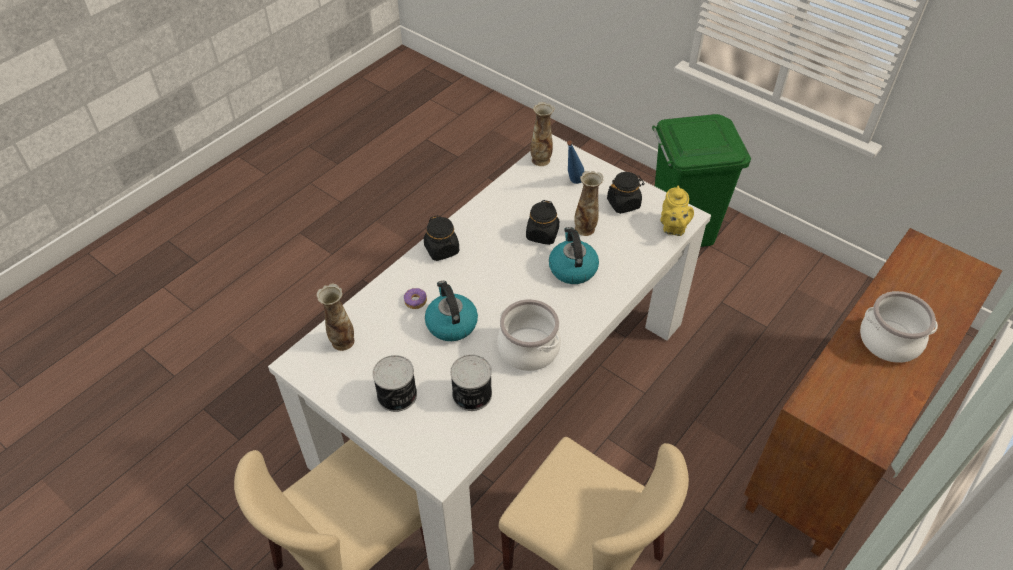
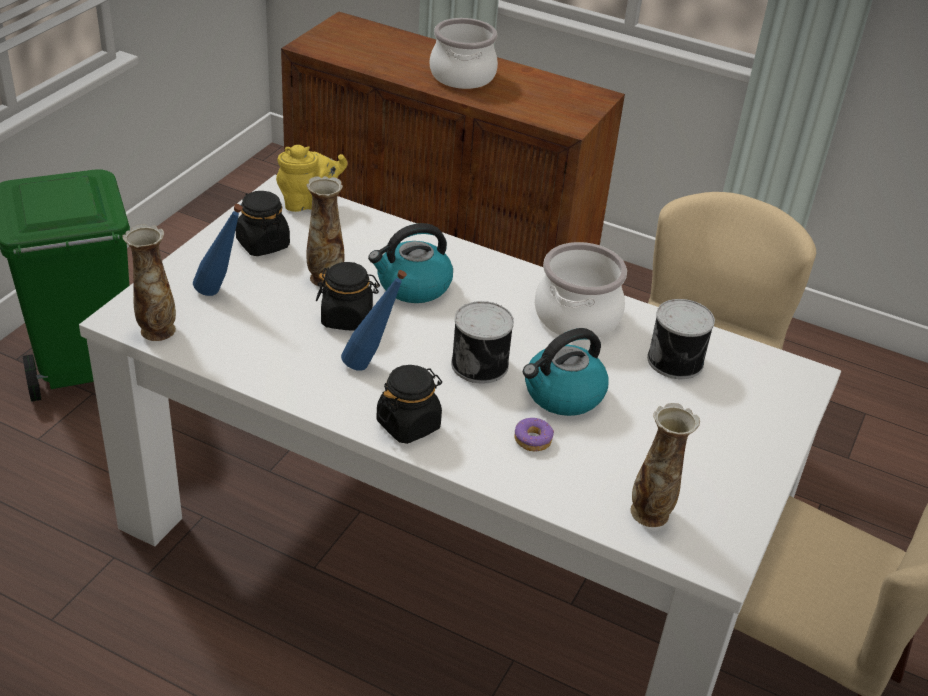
camera: 105 degrees left, 10 degrees down
can [372,355,417,412] -> can moved to [451,301,514,383]
none -> blue bottle [341,270,407,371]

